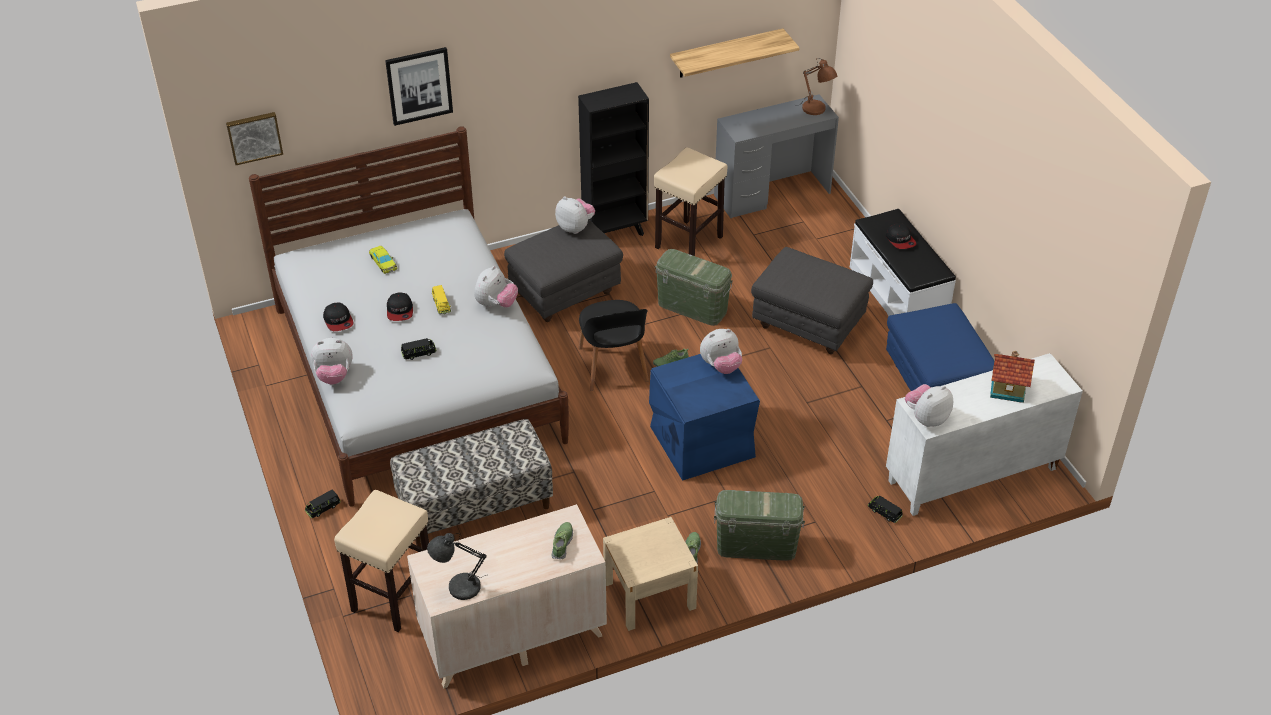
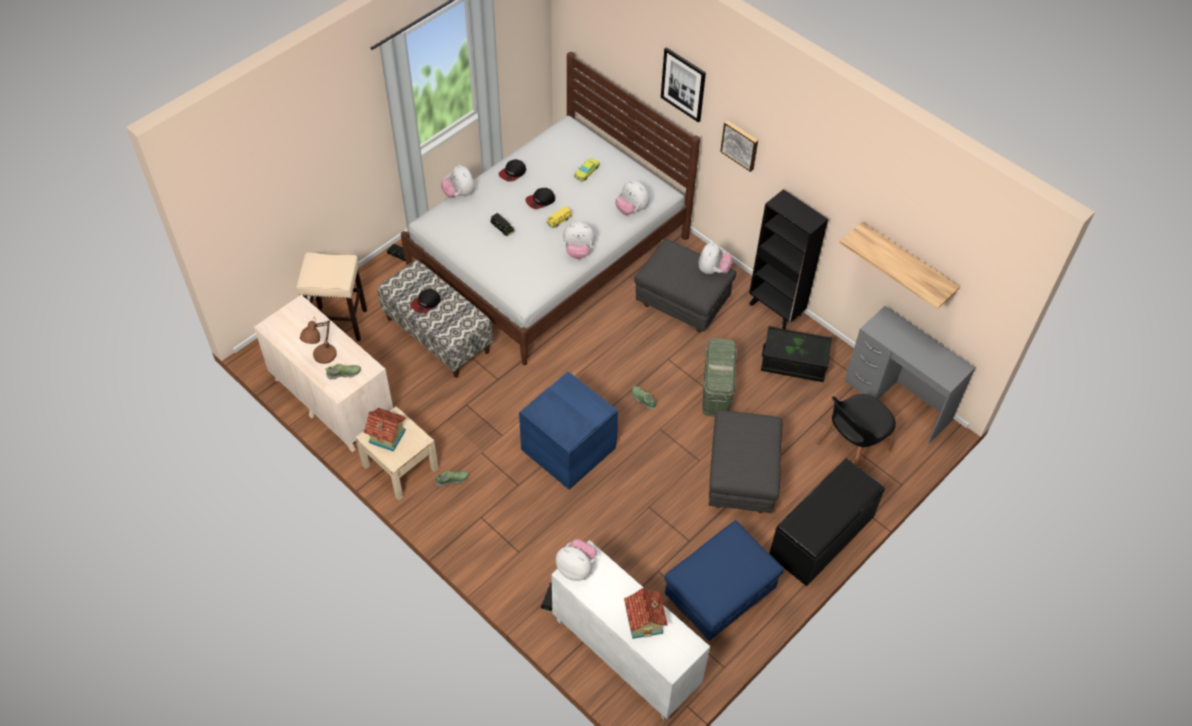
camera: 65 degrees right, 10 degrees up
picture [226,112,283,165] -> picture moved to [720,120,758,172]
grey table lamp [427,533,487,600] -> none
black chair [579,300,649,391] -> black chair moved to [817,394,896,466]
beige stool [654,147,728,256] -> black storage box [761,326,832,382]
plush toy [700,329,742,374] -> plush toy moved to [615,181,649,215]
green storage box [714,490,805,561] -> none
brown table lamp [797,58,837,115] -> brown table lamp moved to [300,319,337,364]
white bench [850,209,956,317] -> black bench [769,458,885,586]
cap [886,223,917,249] -> cap moved to [410,289,441,313]
none -> toy house [363,408,406,452]

